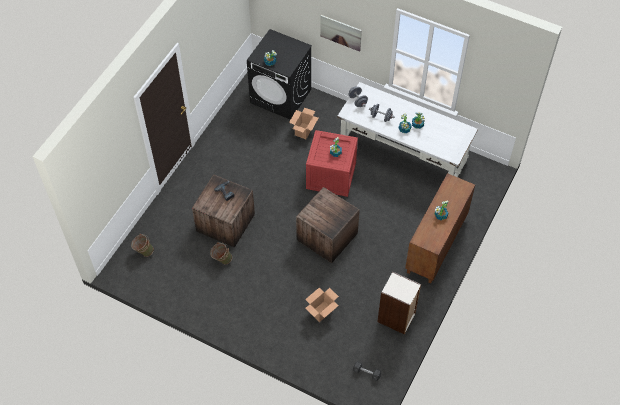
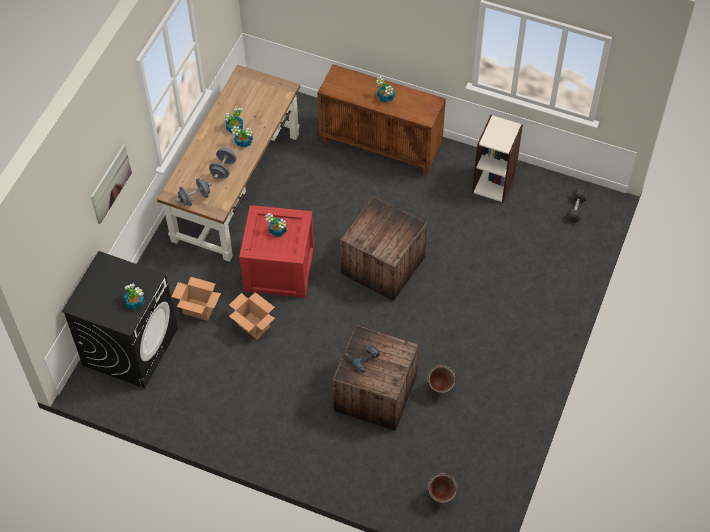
camera: 95 degrees left, 0 degrees up
cardboard box [305,287,339,322] -> cardboard box moved to [229,292,275,339]
white desk [337,82,478,177] -> brown desk [157,65,300,262]

